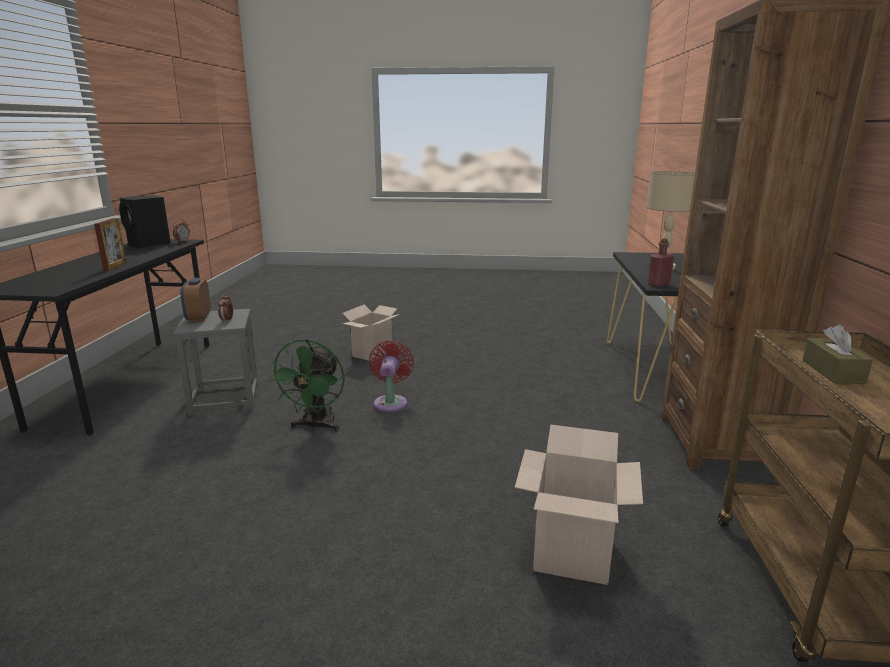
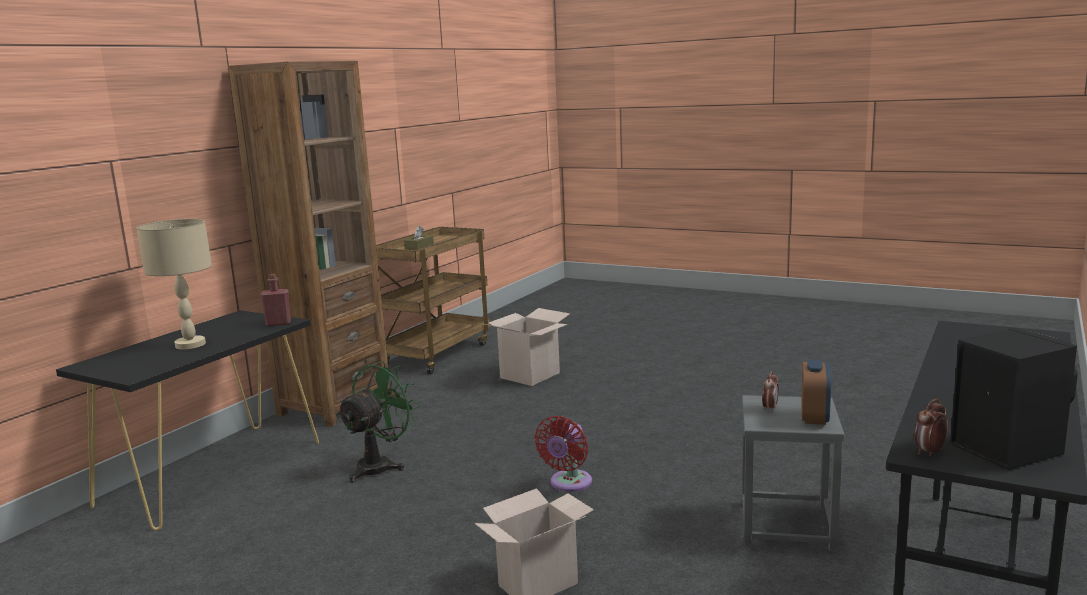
camera: 155 degrees left, 5 degrees down
picture frame [94,218,127,271] -> none
green fan [268,339,345,432] -> green fan moved to [336,361,420,483]

